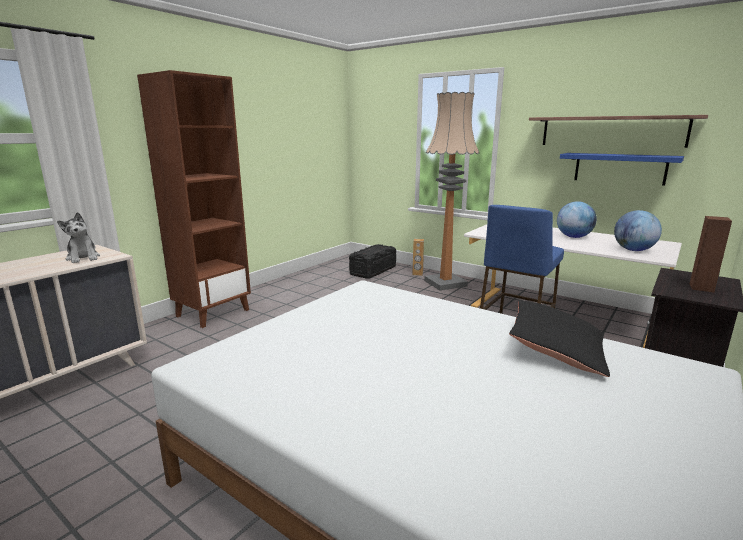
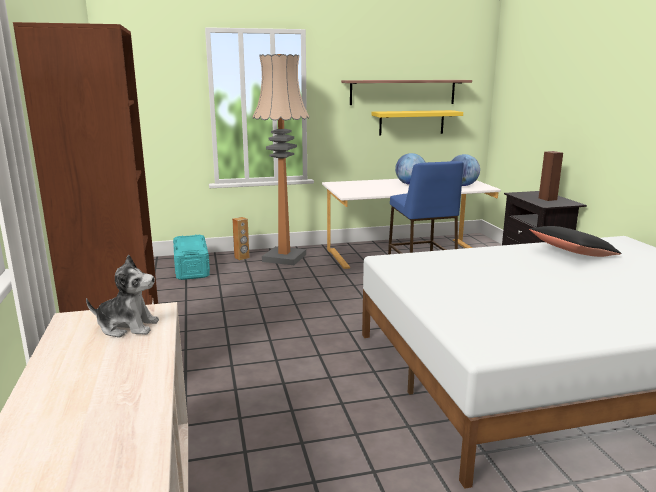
camera: 50 degrees left, 0 degrees up
black storage box [349,244,396,279] -> turquoise storage box [173,234,210,280]
blue shelf [560,153,684,186] -> yellow shelf [371,110,463,136]

